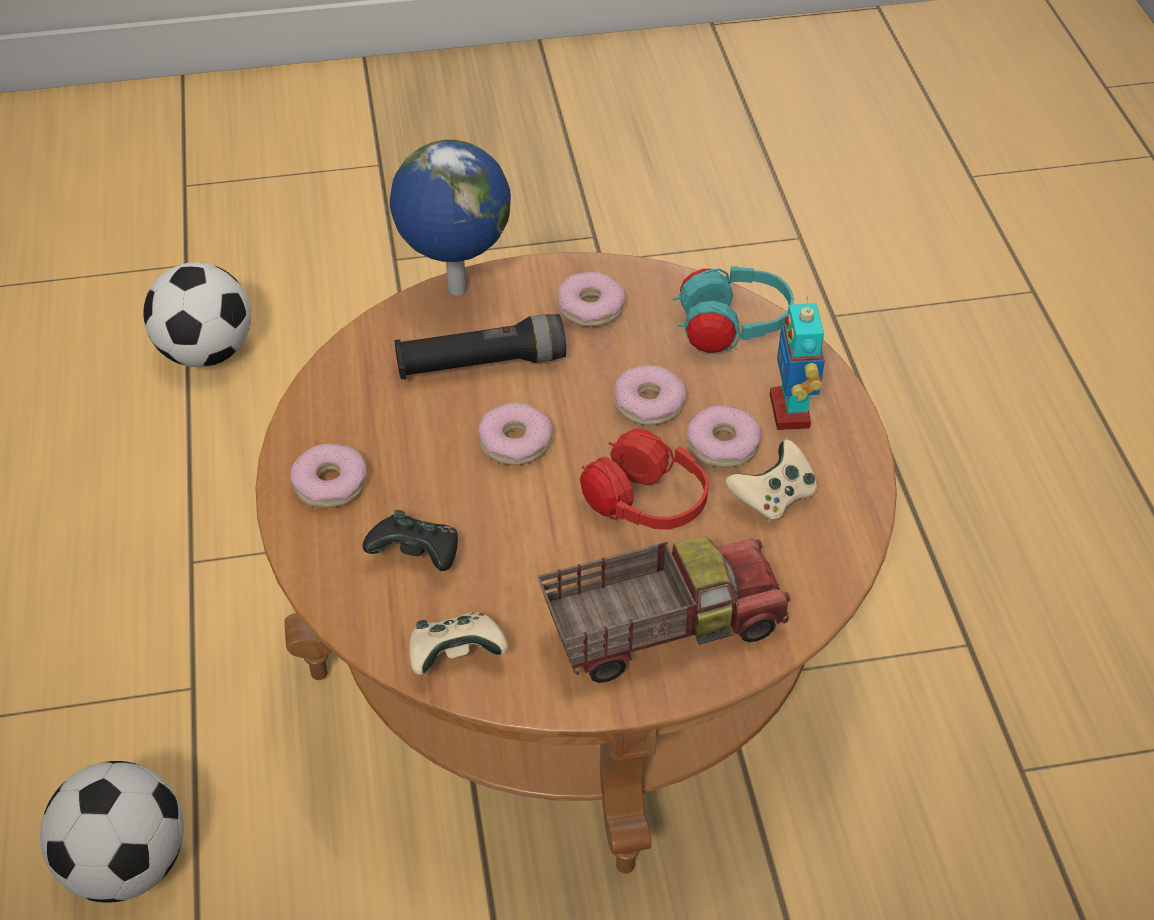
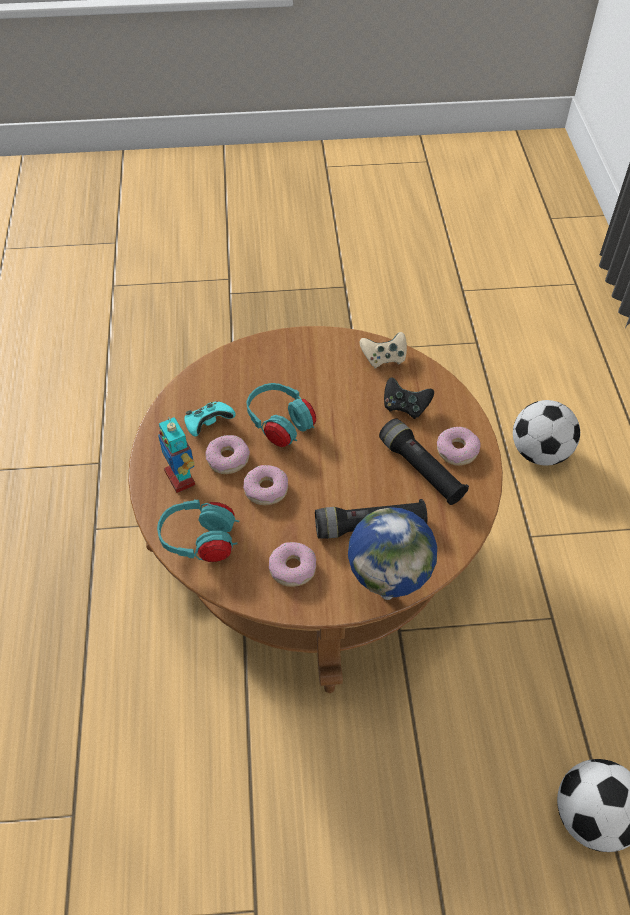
camera: 175 degrees left, 5 degrees up
donut [478,403,553,465] -> none
toy truck [538,536,791,683] -> none
red headphones [580,428,709,530] -> turquoise headphones [246,383,316,447]
beige game controller [725,439,817,522] -> turquoise game controller [184,401,236,436]
toy robot [770,297,825,430] -> toy robot turned 150 degrees clockwise [158,417,195,493]
none -> black flashlight [379,419,469,505]

